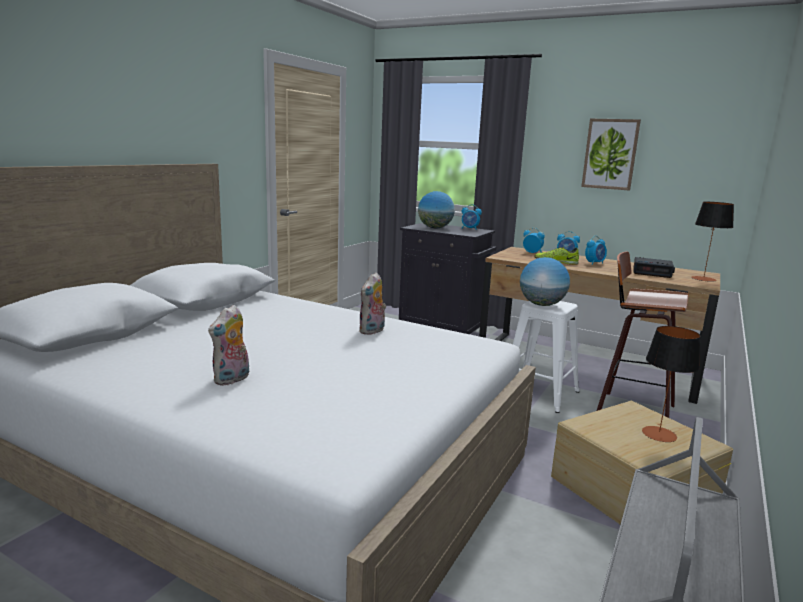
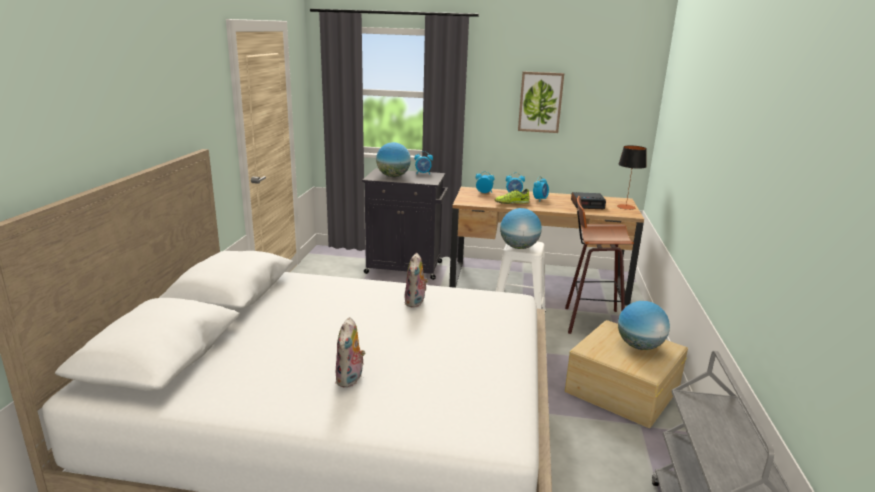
camera: 20 degrees left, 5 degrees up
table lamp [642,326,701,442] -> globe [618,301,670,350]

